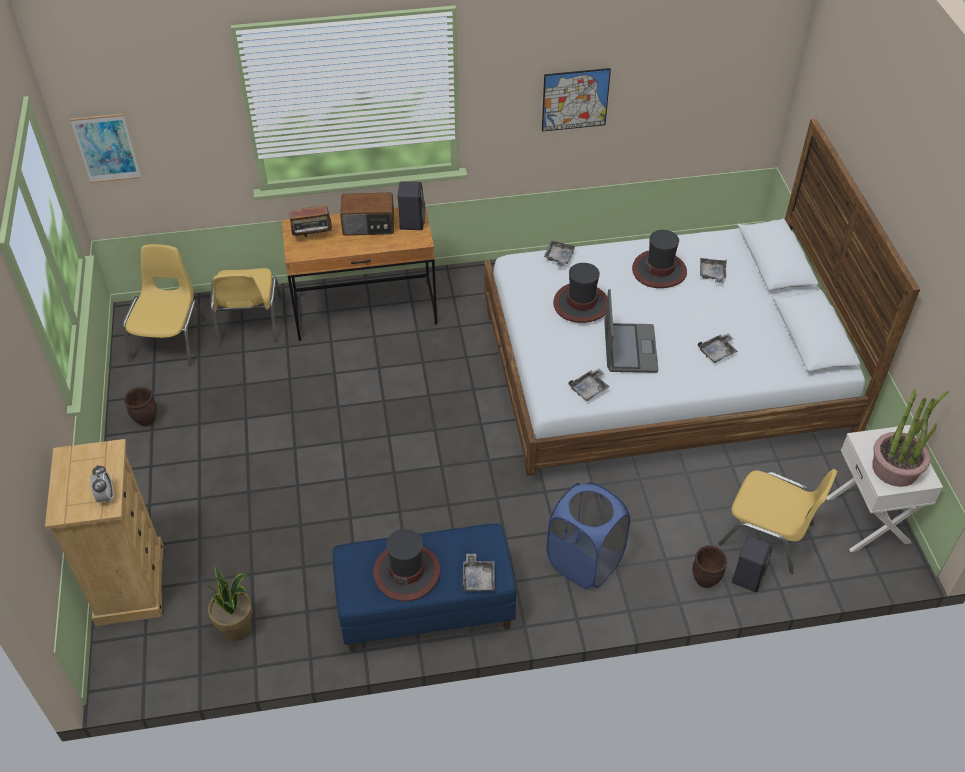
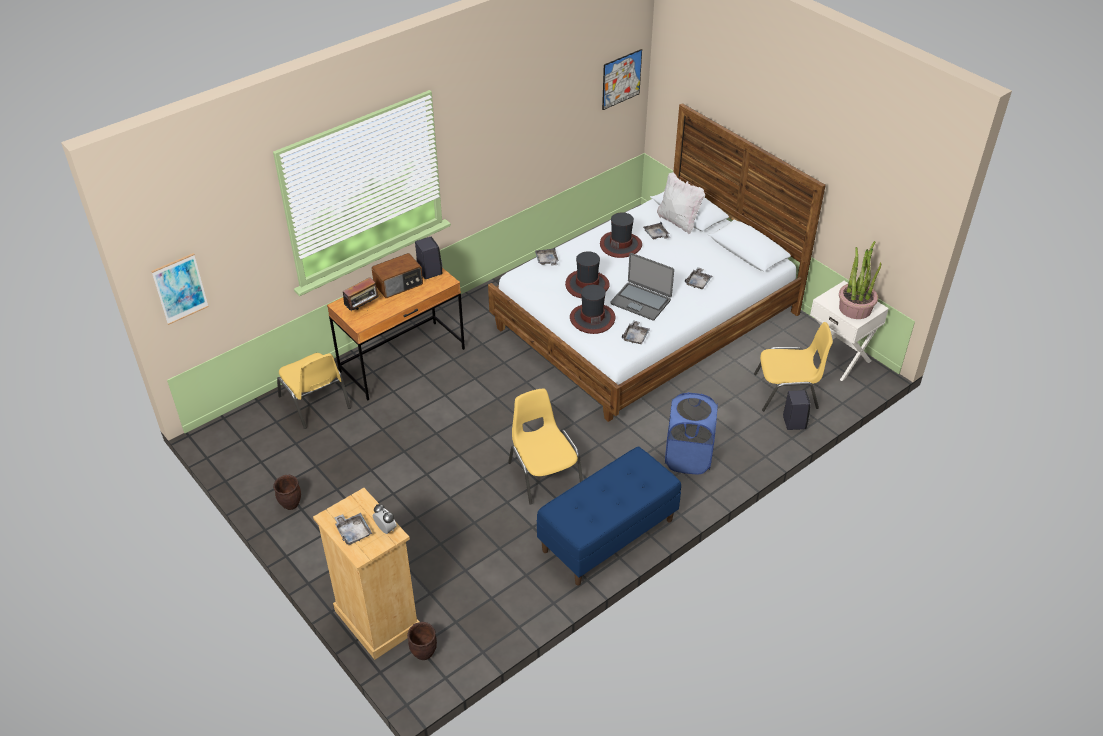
camera: 30 degrees left, 5 degrees down
yellow chair [123,244,206,366] -> yellow chair moved to [508,389,583,505]
potted plant [205,567,253,641] -> none
hat [373,529,440,601] -> hat moved to [570,285,615,334]
grey tray [463,554,495,592] -> grey tray moved to [334,513,373,545]
picture [542,68,611,132] -> picture moved to [602,49,642,110]
laptop [604,289,658,373] -> laptop turned 150 degrees clockwise [610,253,674,321]
brown planter [692,545,727,588] -> brown planter moved to [407,622,437,660]
none -> white pillow [657,172,705,234]

